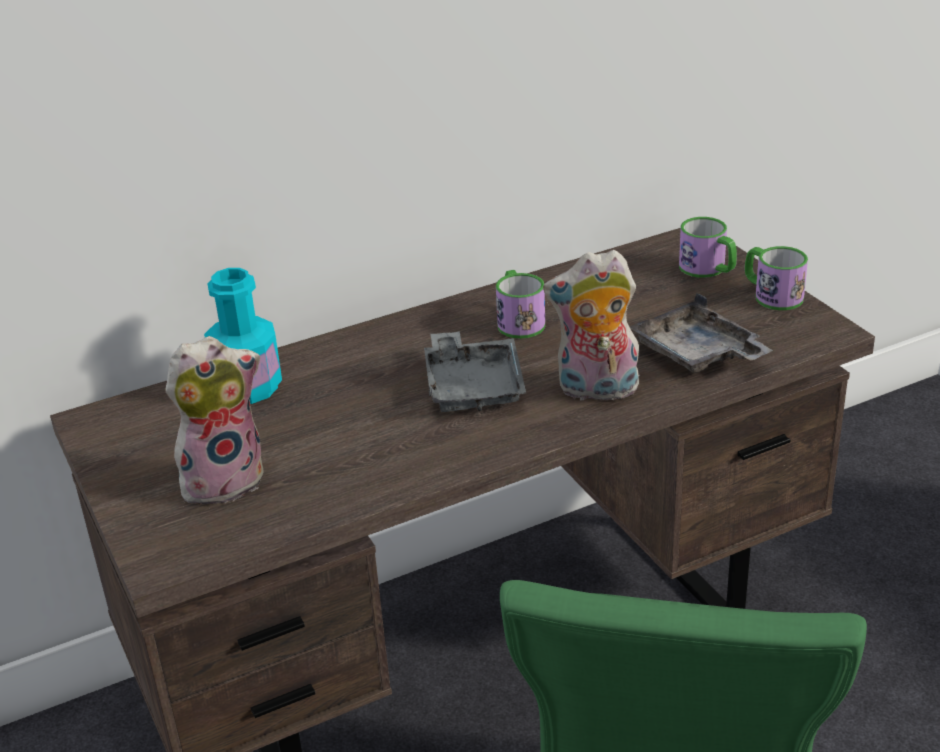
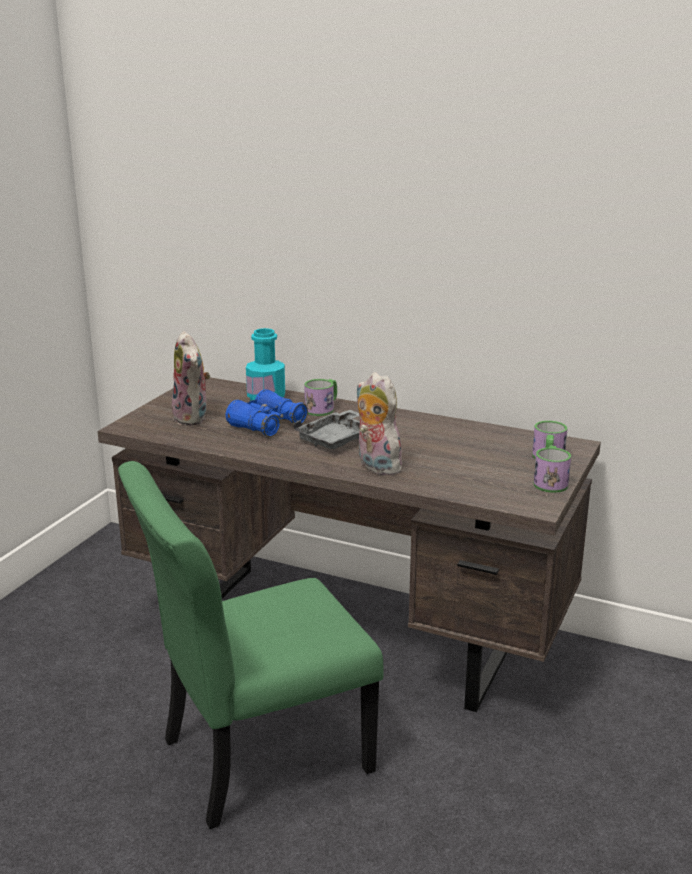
camera: 50 degrees right, 10 degrees down
plush toy [165,336,264,507] -> plush toy turned 45 degrees clockwise [172,331,210,426]
mug [496,270,545,339] -> mug moved to [304,379,337,416]
grey tray [630,293,773,373] -> none
none -> blue binoculars [226,389,308,437]

